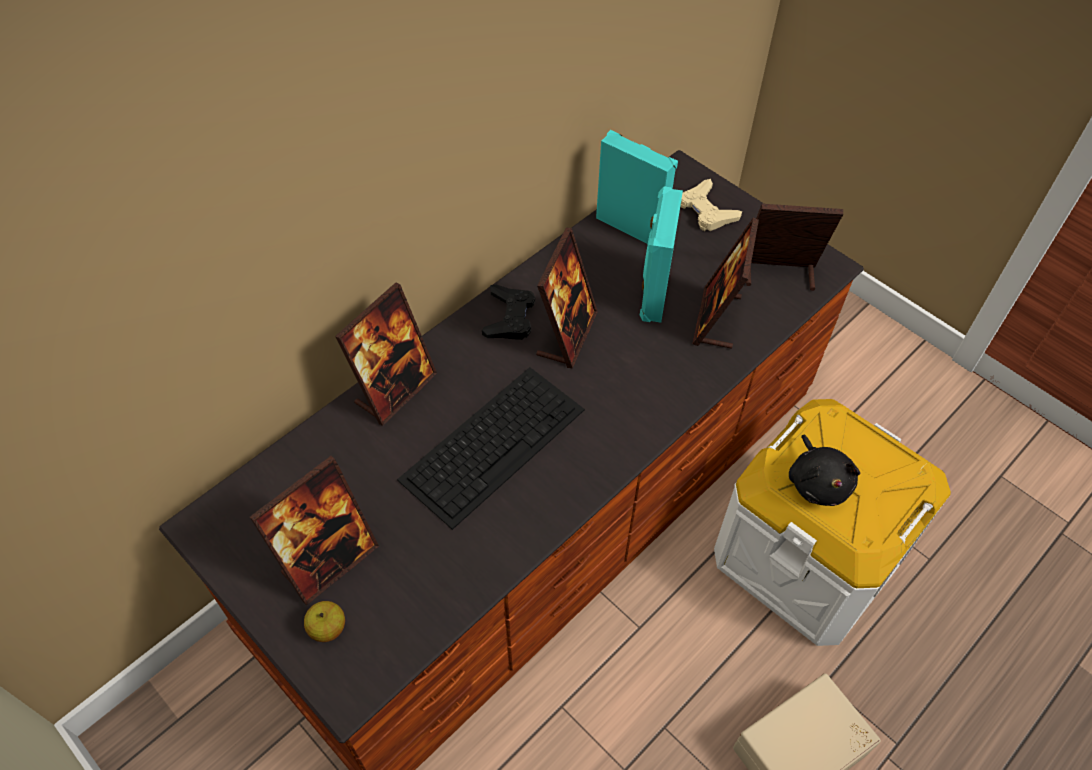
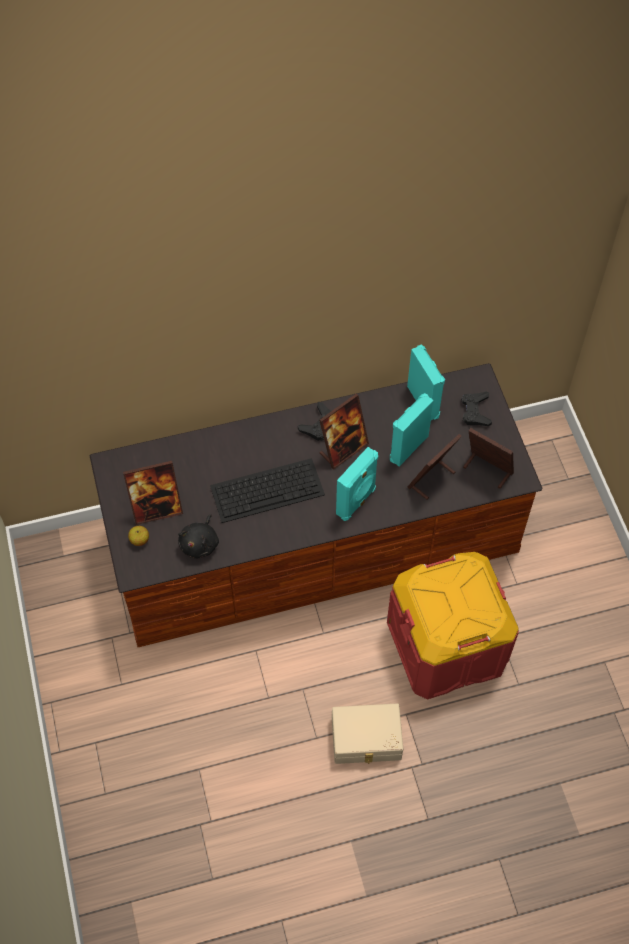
camera: 30 degrees right, 5 degrees up
picture frame [335,283,437,426] -> none
beige game controller [680,179,742,231] -> black game controller [461,391,492,426]
white storage box [714,399,951,646] -> red storage box [387,552,519,700]
black plush toy [789,434,860,506] -> black plush toy moved to [178,514,219,558]
none -> turquoise speaker [336,447,378,521]

